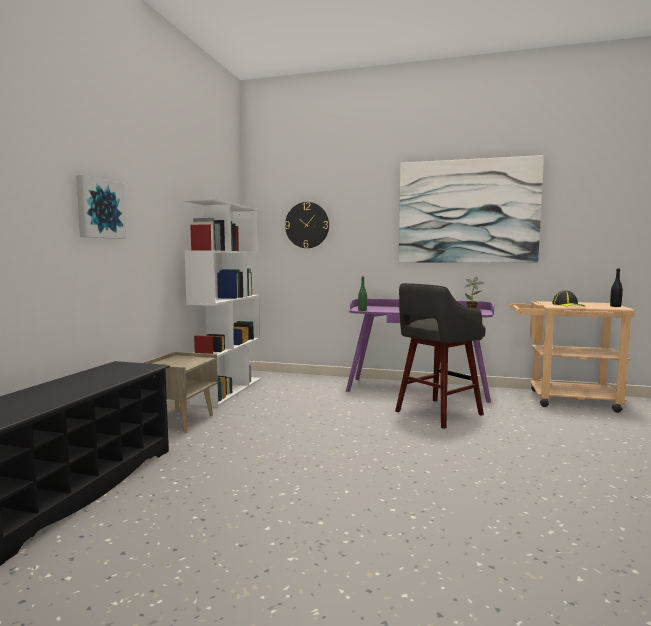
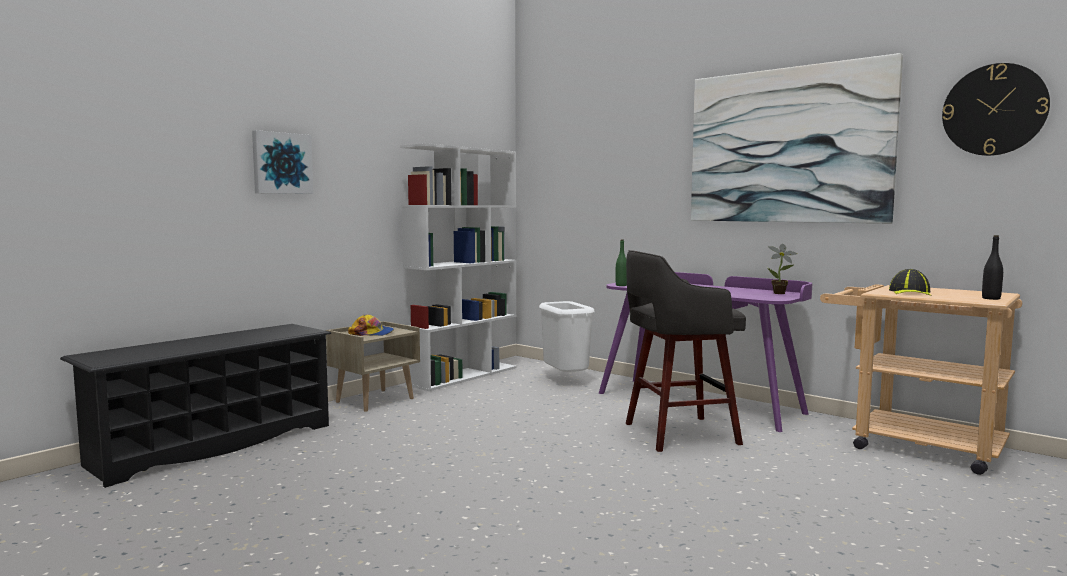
camera: 25 degrees right, 0 degrees up
wall clock [285,202,329,248] -> wall clock moved to [942,63,1050,156]
none -> cap [348,314,394,336]
none -> white trash can [539,301,595,372]

